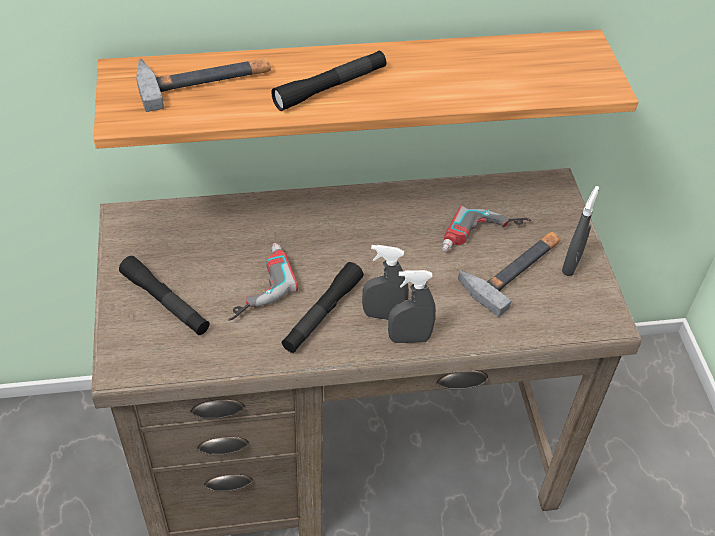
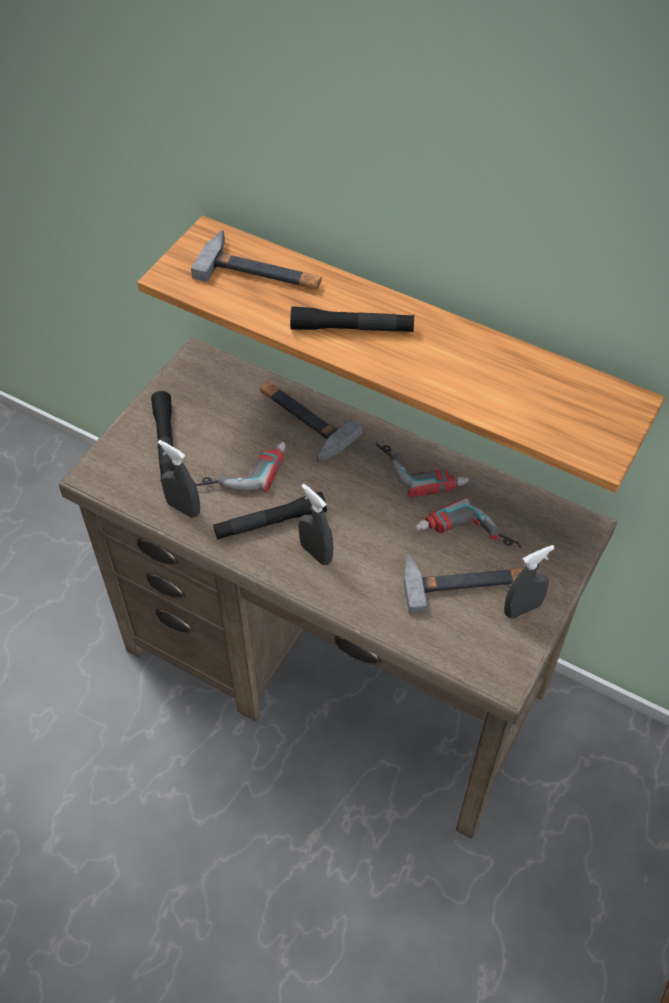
camera: 40 degrees right, 5 degrees up
grey spray bottle [388,270,436,343] -> grey spray bottle moved to [158,440,200,518]
none -> hammer [260,381,362,463]
none -> power drill [376,442,469,498]

